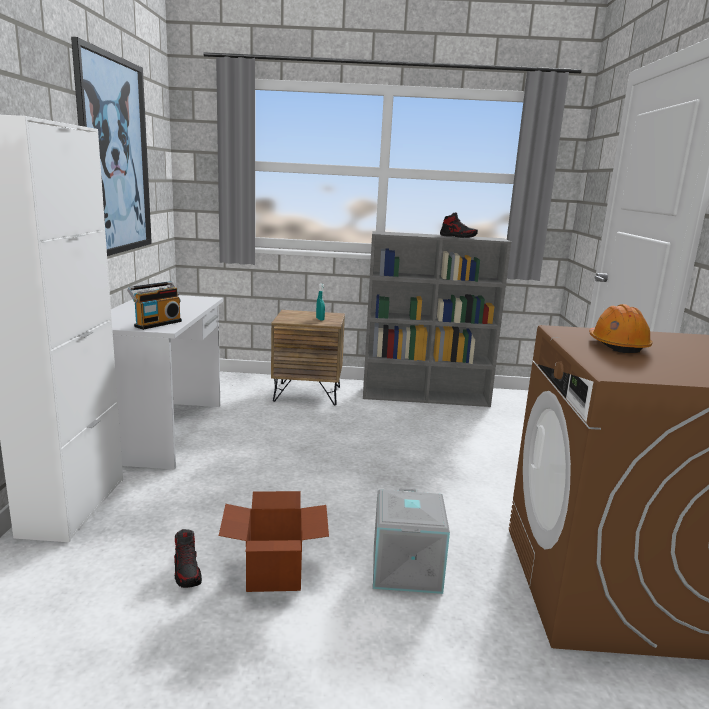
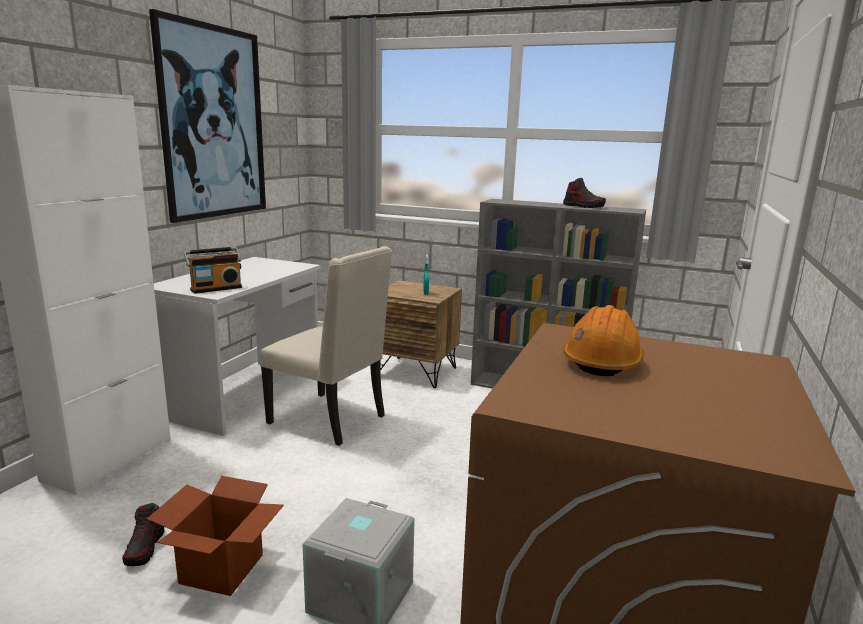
camera: 20 degrees right, 0 degrees up
none -> beige chair [260,246,392,446]

